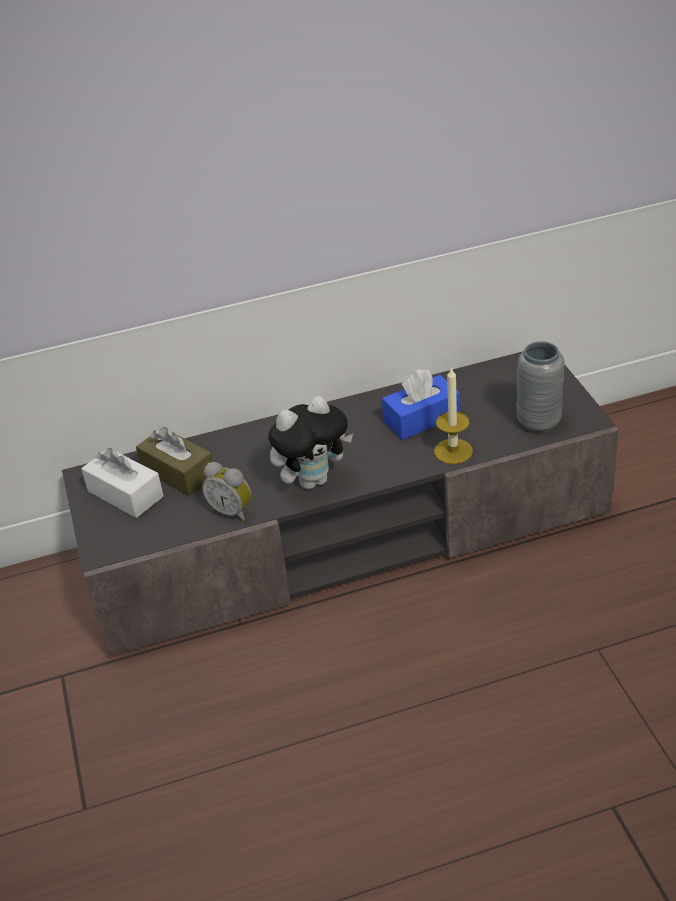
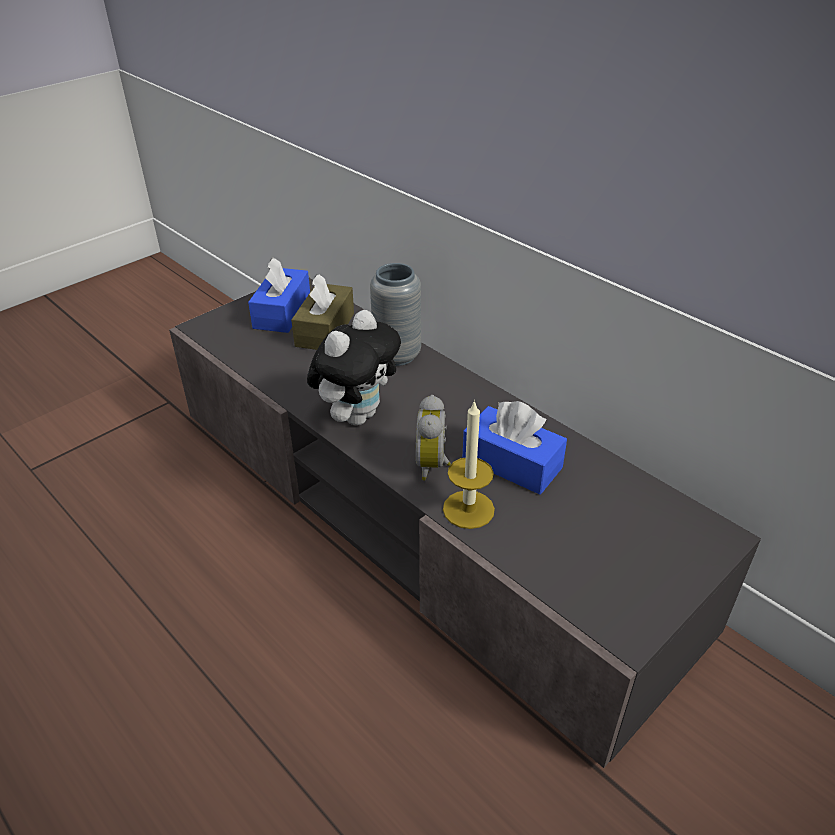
camera: 60 degrees right, 0 degrees up
white tissue box [81,448,164,518] -> blue tissue box [248,257,310,333]
alarm clock [202,462,251,522] -> alarm clock moved to [416,395,451,481]
plush toy [268,396,353,489] -> plush toy turned 90 degrees counterclockwise [307,310,401,425]
grey vase [517,341,565,433] -> grey vase moved to [370,263,421,366]

